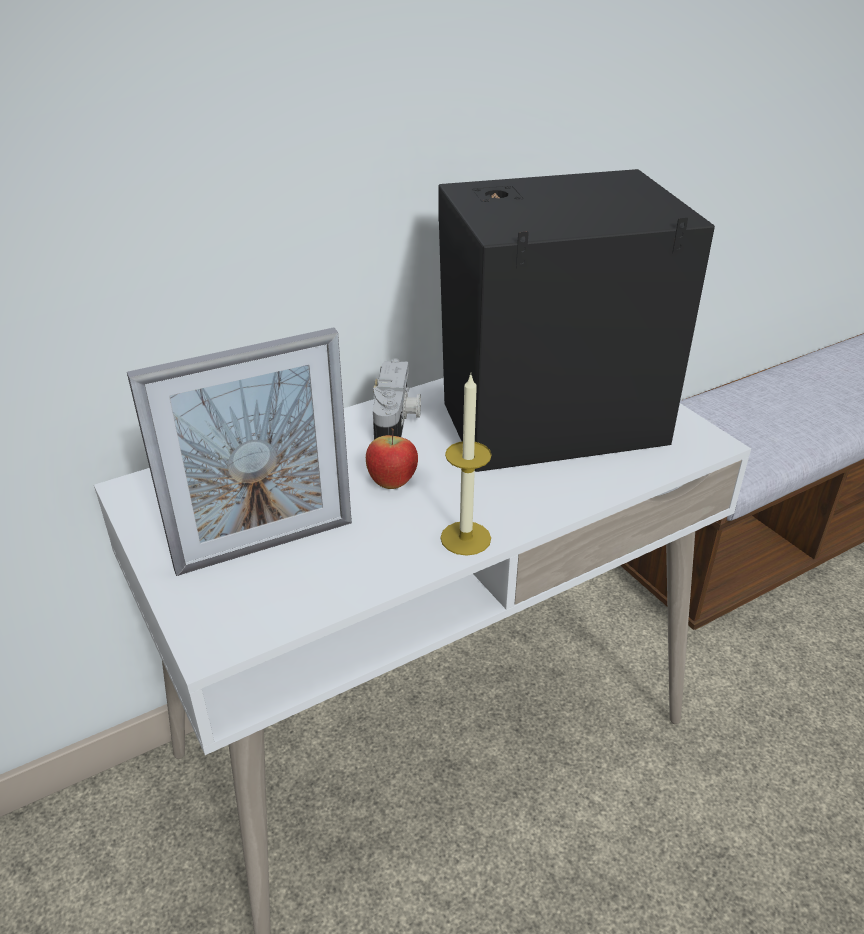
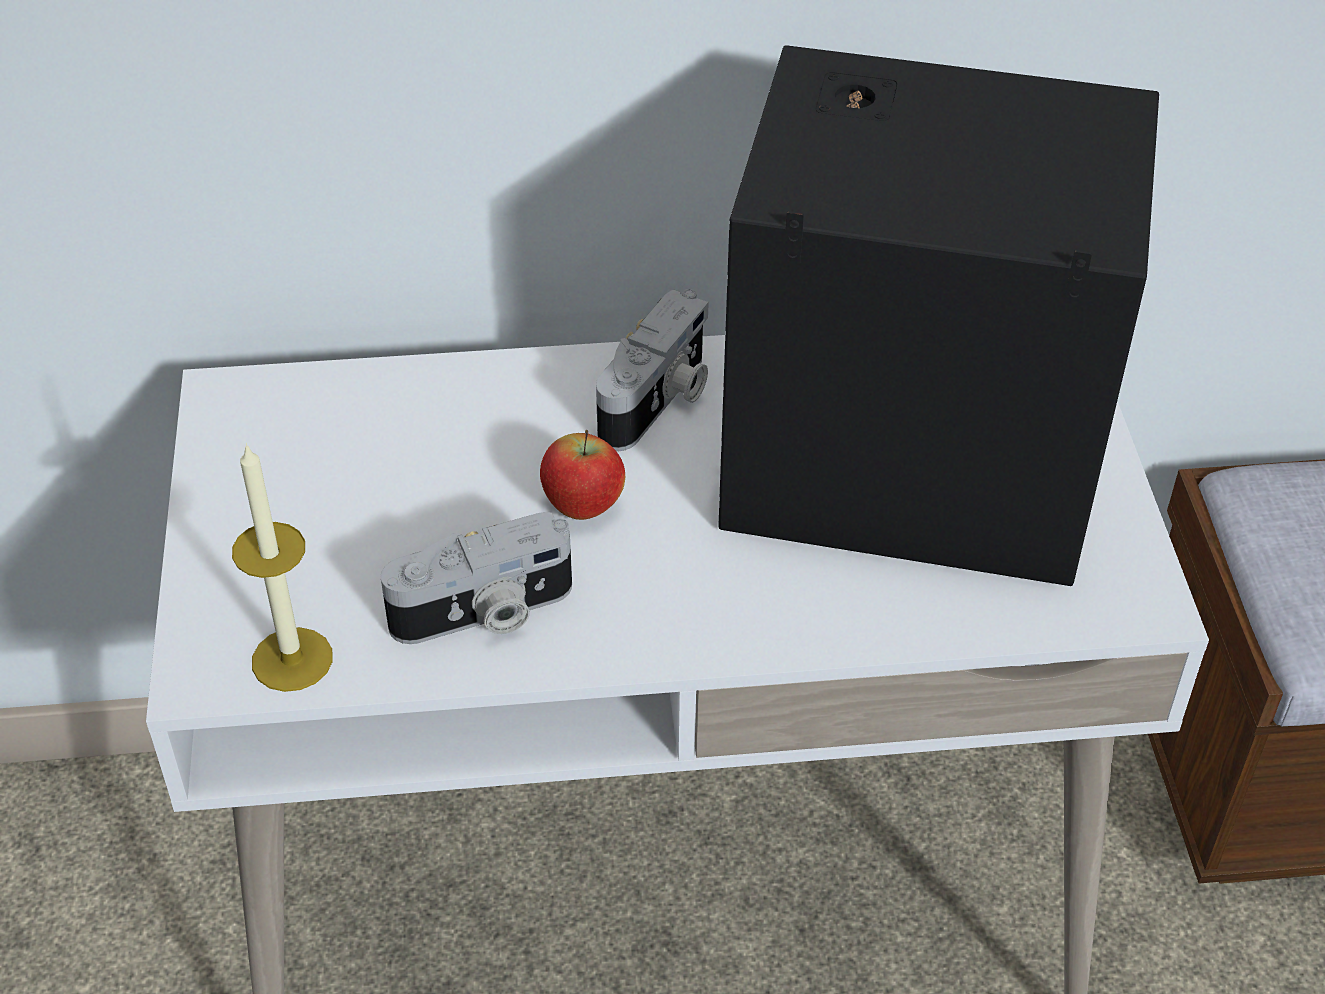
camera: 25 degrees right, 10 degrees up
picture frame [127,327,352,576] -> none
candle [440,374,492,556] -> candle moved to [232,443,333,692]
none -> camera [381,512,572,644]

